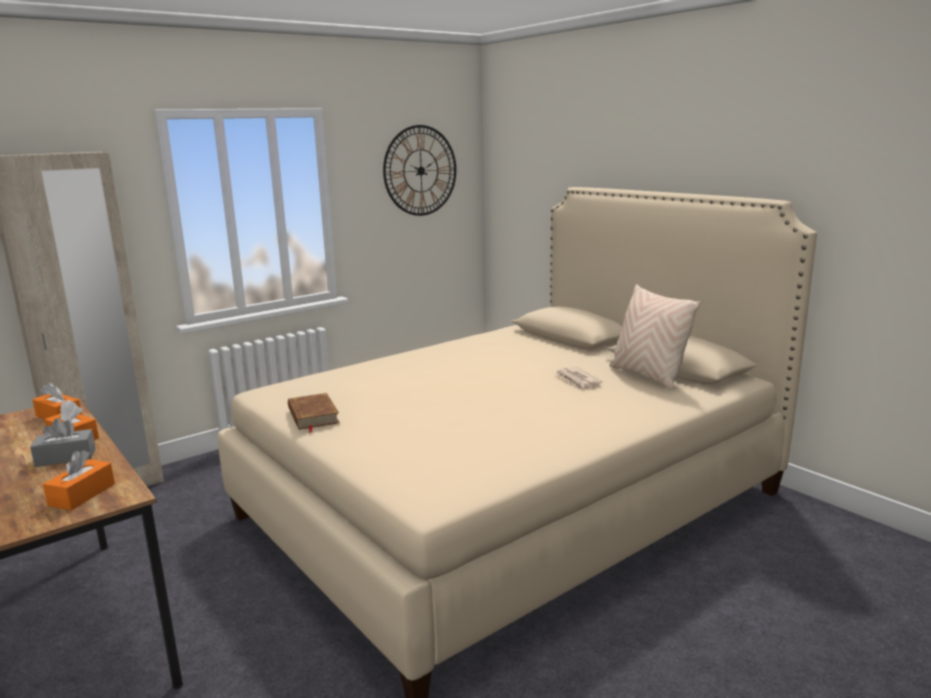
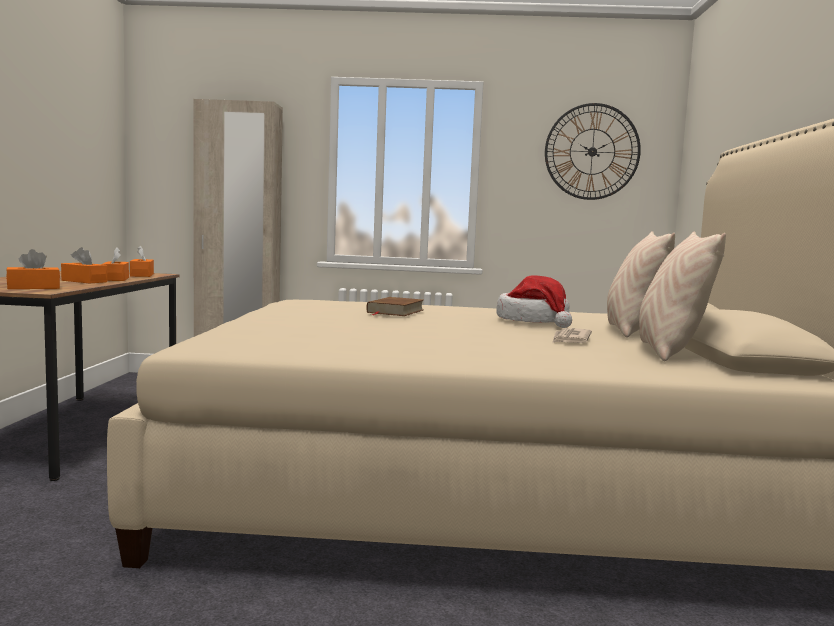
camera: 40 degrees right, 10 degrees down
grey tissue box [30,418,96,467] -> orange tissue box [61,247,107,283]
brown book [288,393,340,433] -> brown book moved to [366,297,423,316]
none -> hat [496,275,572,328]
none -> beige pillow [607,231,675,338]

